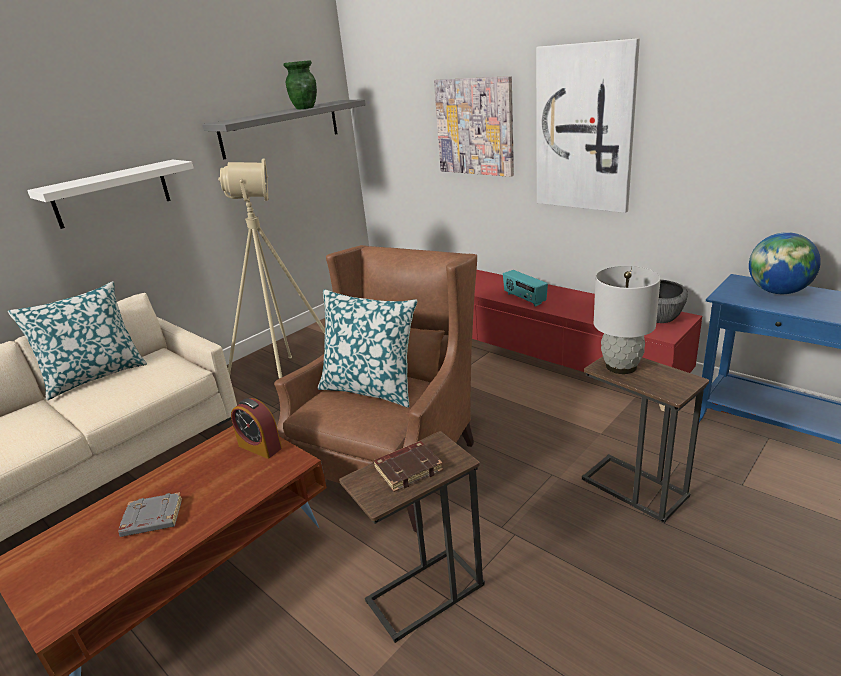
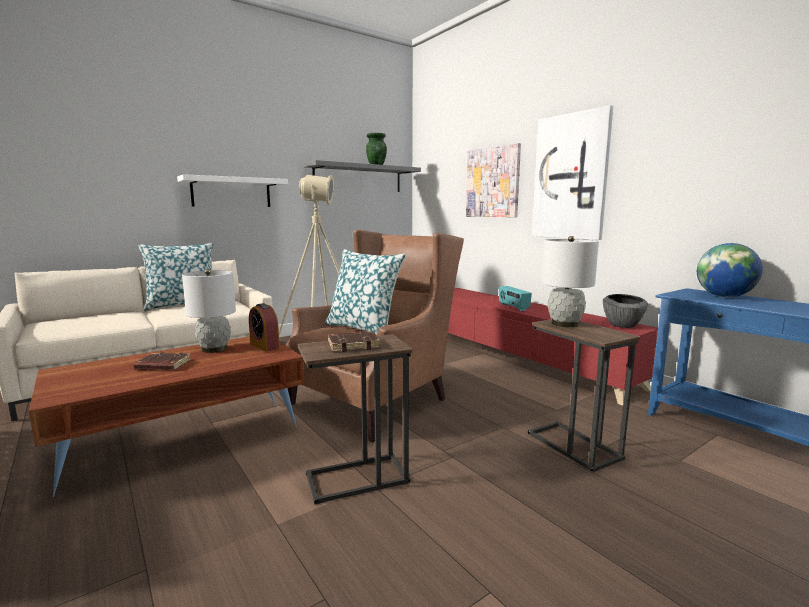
camera: 10 degrees right, 15 degrees down
grey book [118,492,183,537] -> brown book [133,352,191,370]
none -> white table lamp [182,269,236,353]

